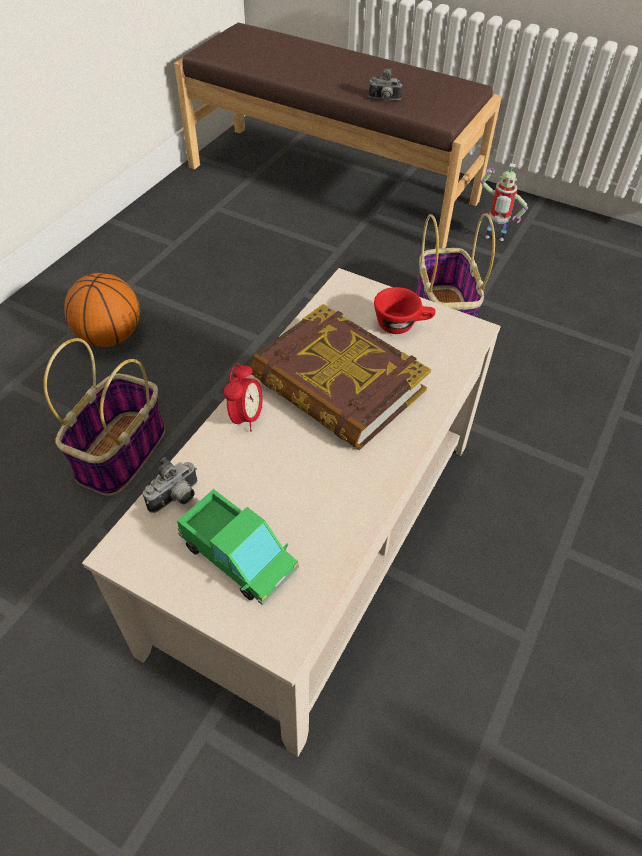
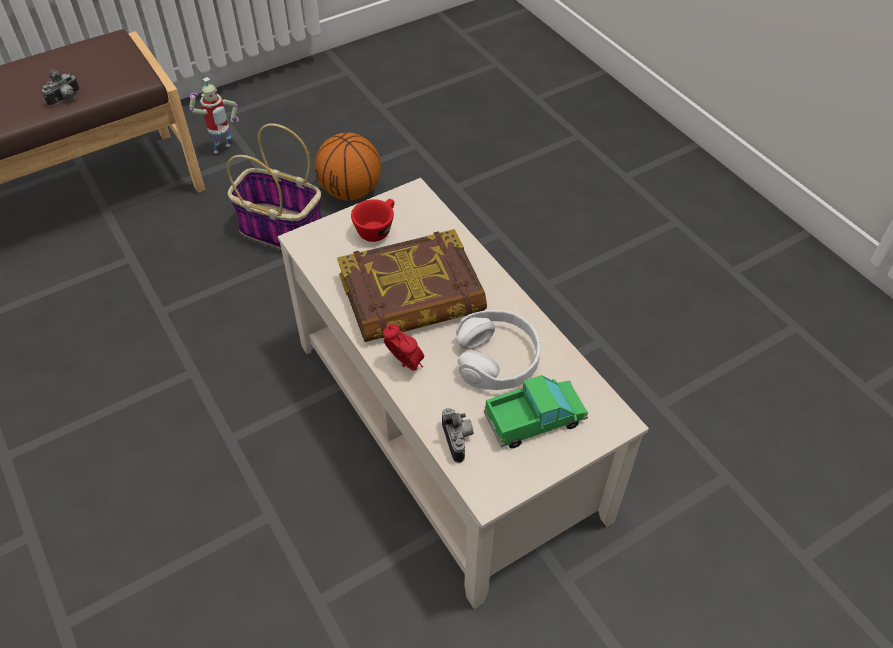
camera: 60 degrees left, 0 degrees up
basket [43,338,165,496] -> none
basketball [64,273,140,347] -> basketball moved to [315,133,381,200]
none -> white headphones [456,310,541,390]

